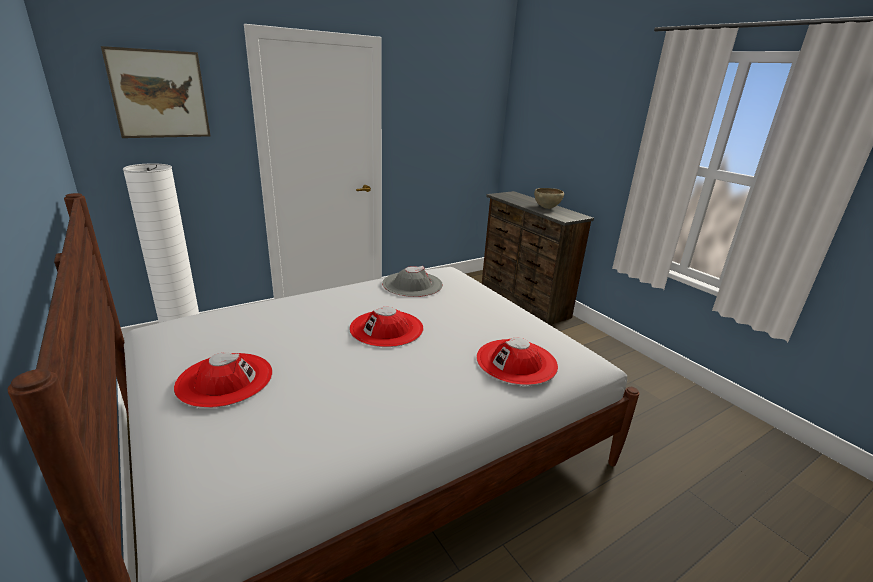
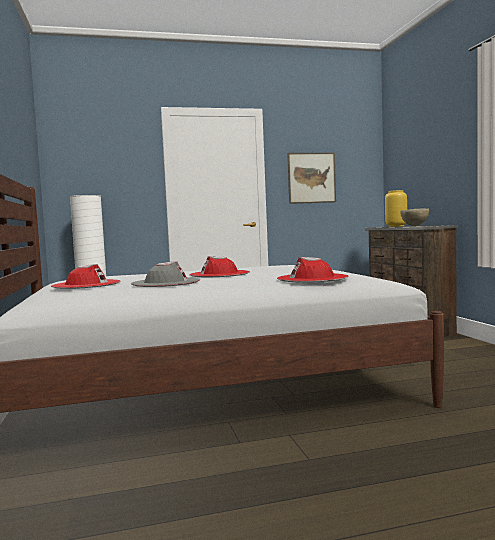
camera: 20 degrees right, 20 degrees down
picture [101,46,211,138] -> picture moved to [287,153,336,204]
grey hat [382,266,443,297] -> grey hat moved to [131,261,200,287]
none -> yellow vase [385,190,407,227]

